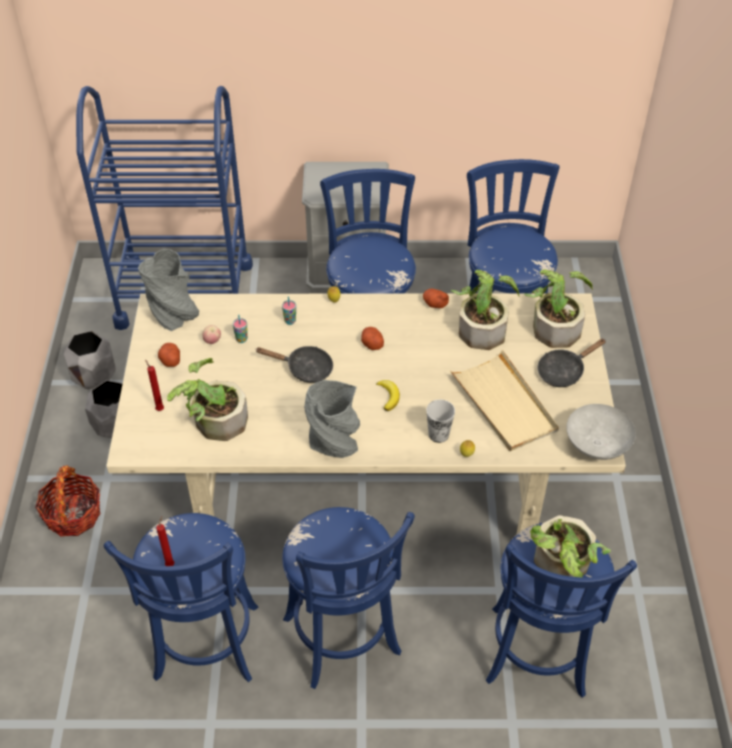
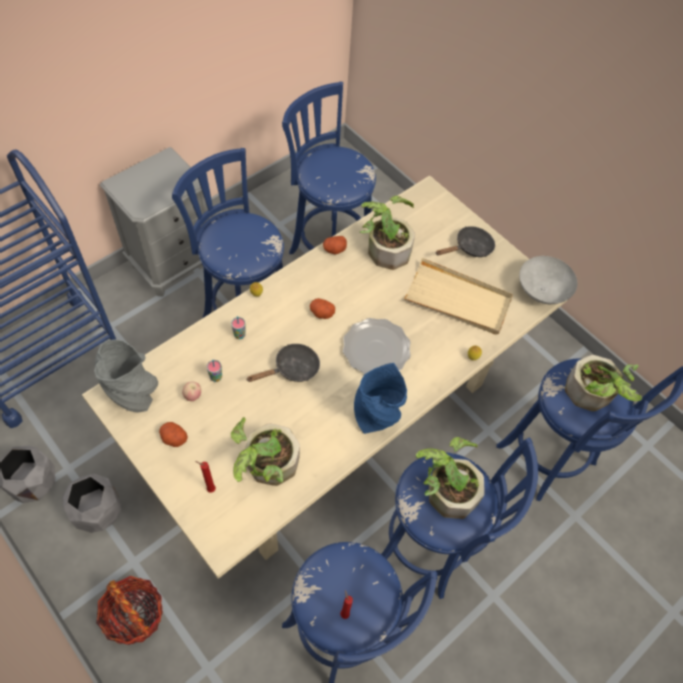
camera: 45 degrees left, 10 degrees up
grey vase [304,380,360,458] -> blue vase [354,363,407,434]
banana [376,380,400,411] -> plate [343,318,411,374]
cup [426,400,455,443] -> none
potted plant [524,269,593,348] -> potted plant moved to [416,437,485,519]
black frying pan [538,339,606,387] -> black frying pan turned 135 degrees counterclockwise [436,226,495,257]

